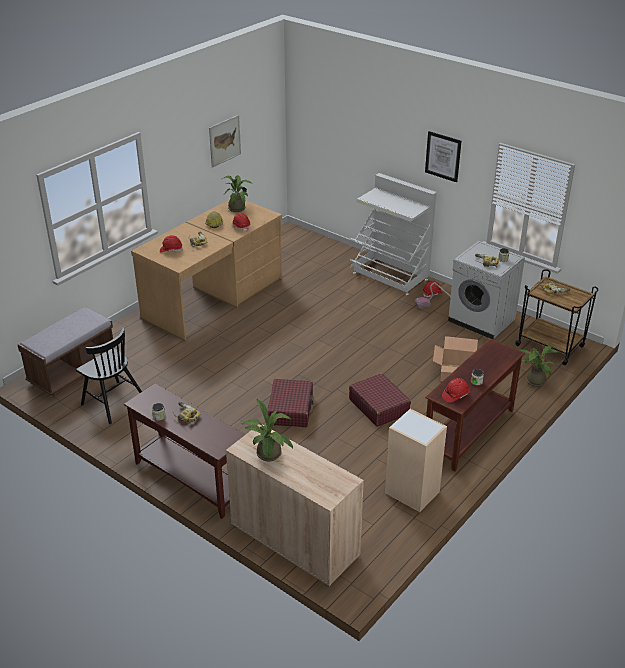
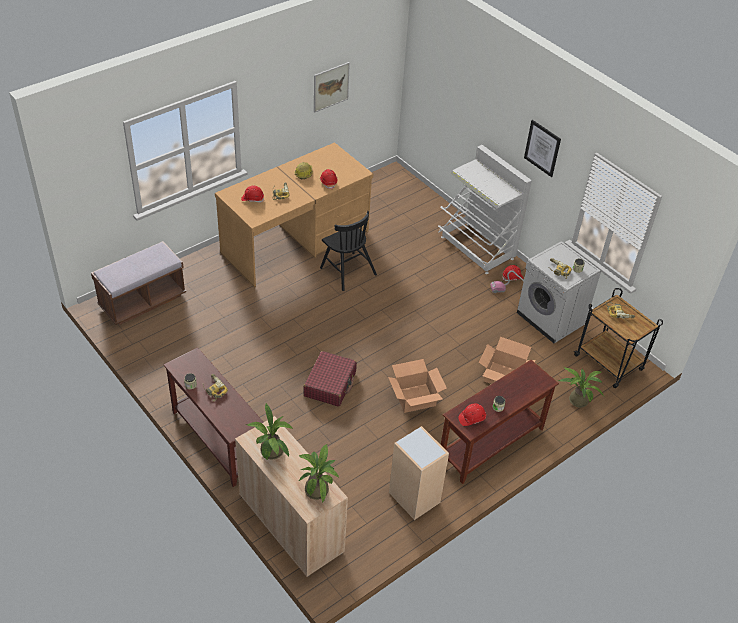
camera: 10 degrees right, 10 degrees up
black chair [76,327,142,424] -> black chair moved to [320,210,377,291]
potted plant [222,175,252,212] -> potted plant moved to [298,444,339,503]
red suitcase [349,373,411,427] -> cardboard box [388,359,447,413]

